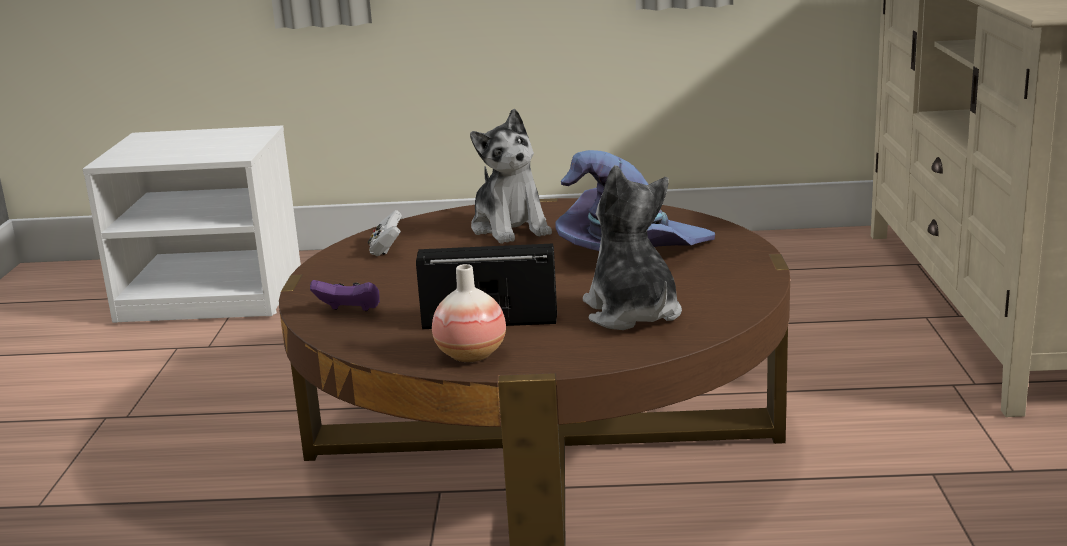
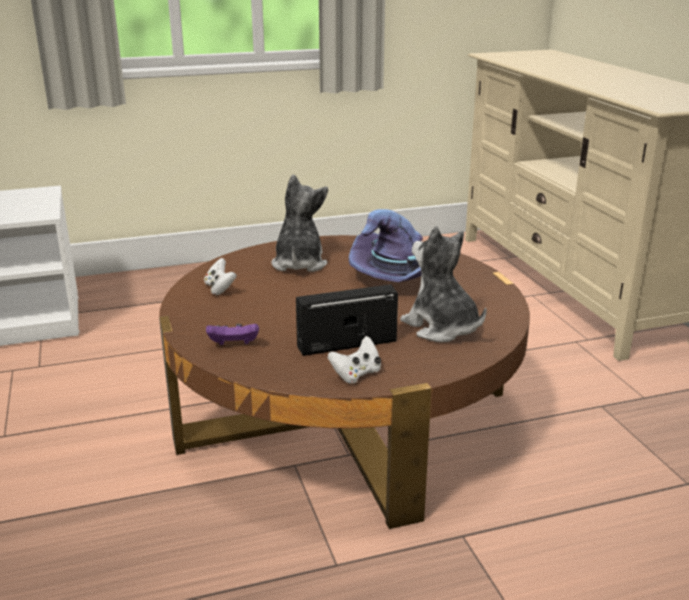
camera: 20 degrees left, 5 degrees up
vase [432,264,506,362] -> white game controller [328,336,381,384]
plush toy [470,109,552,244] -> plush toy turned 135 degrees counterclockwise [271,175,328,272]

